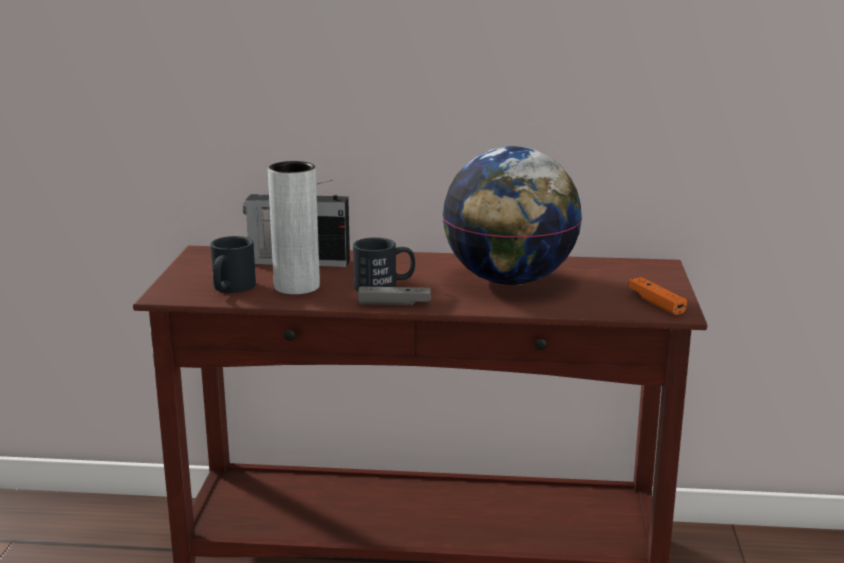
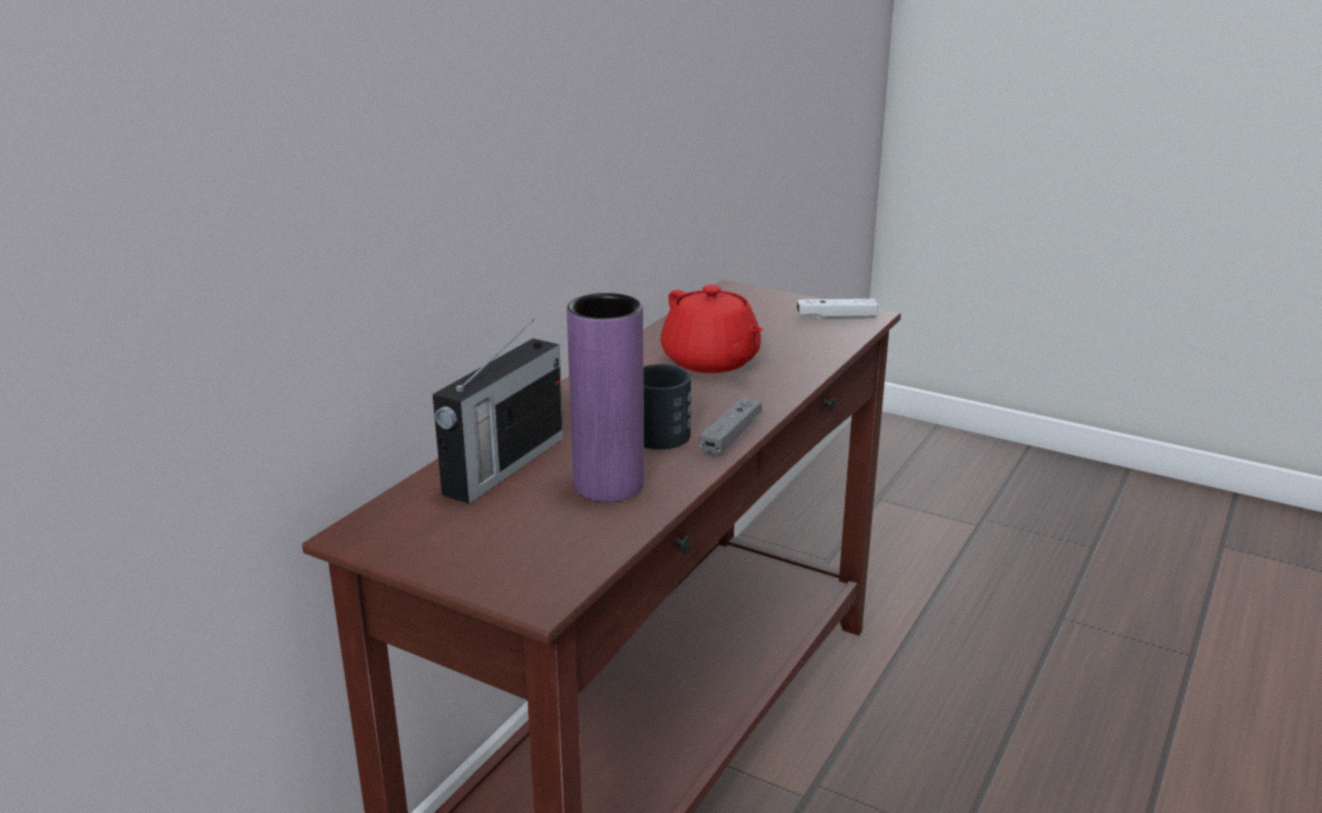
camera: 65 degrees left, 5 degrees up
black mug [210,236,256,293] -> none
grey vase [268,161,320,295] -> purple vase [567,293,644,502]
globe [442,146,582,285] -> red teapot [660,285,763,373]
orange game controller [628,277,687,315] -> white game controller [797,299,878,319]

